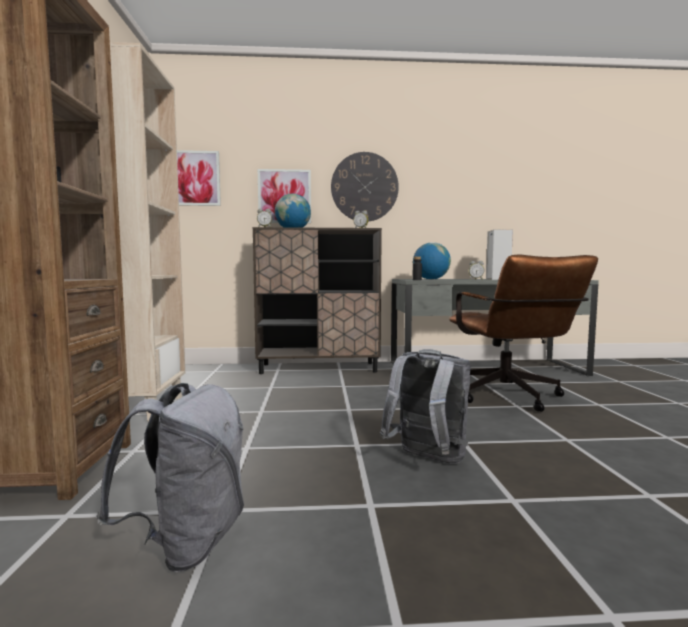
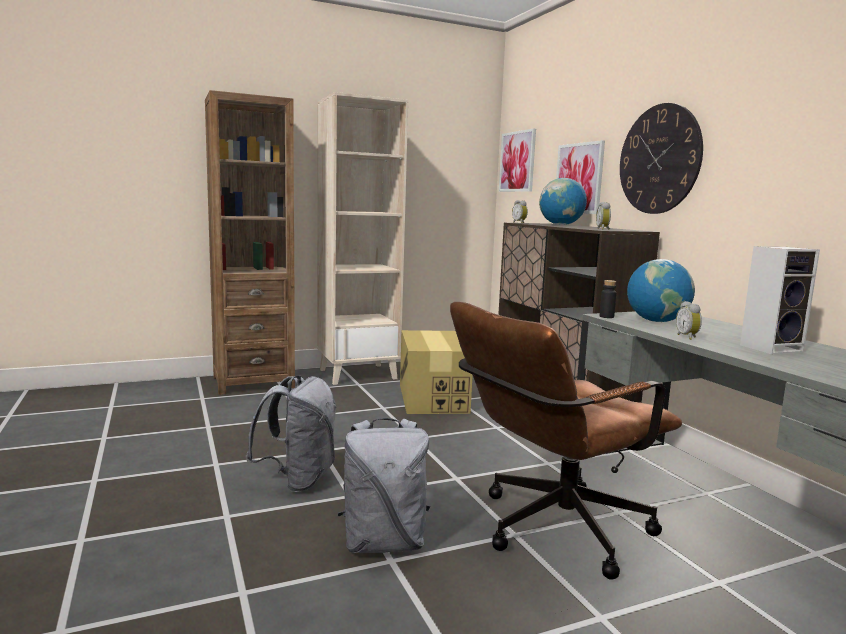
camera: 70 degrees right, 5 degrees up
grey backpack [96,383,244,572] -> grey backpack moved to [338,418,430,553]
none -> cardboard box [400,330,473,414]

